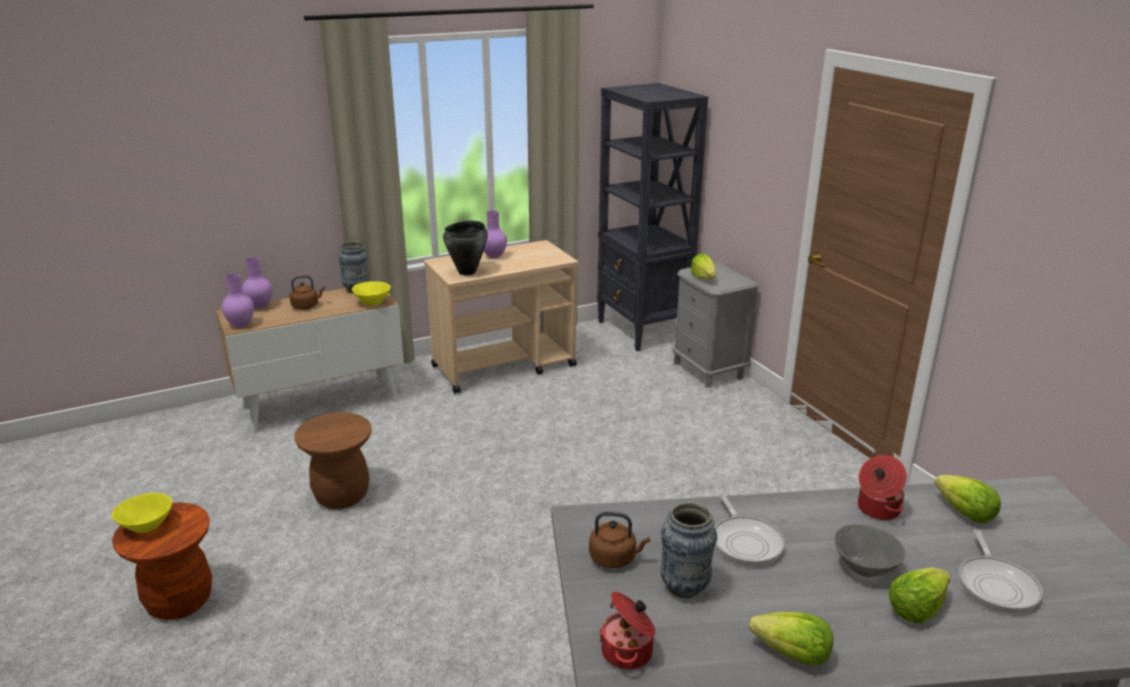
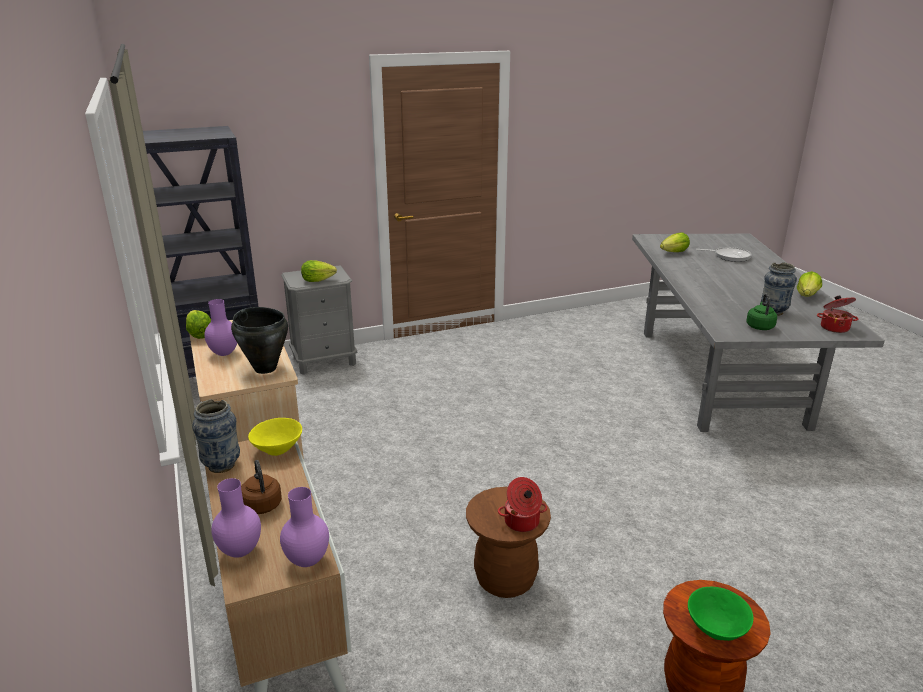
camera: 85 degrees left, 0 degrees up
yellow bowl [112,493,172,533] -> green bowl [688,587,753,641]
brown kettle [589,512,650,568] -> green kettle [746,294,777,330]
frying pan [715,493,785,567] -> none
grey bowl [834,524,905,577] -> none
cooking pot [858,455,907,520] -> cooking pot moved to [498,477,547,532]
lettuce [889,568,951,623] -> lettuce moved to [186,310,211,339]

